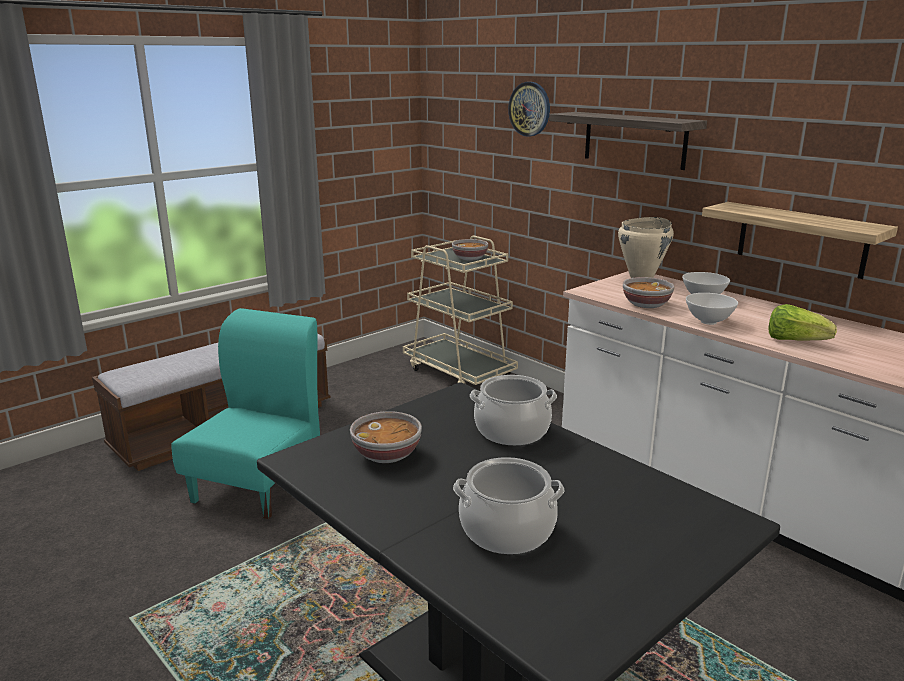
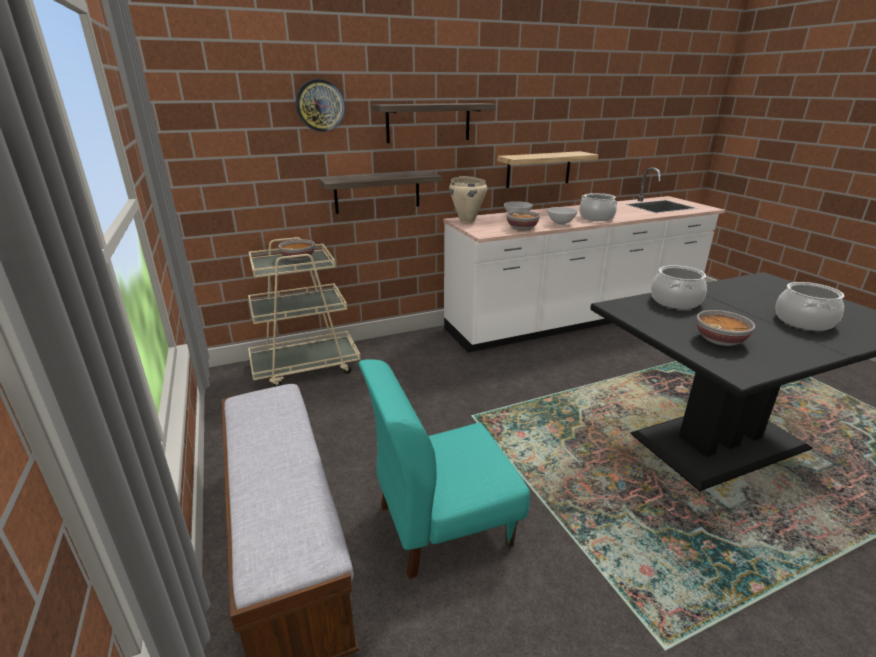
camera: 70 degrees left, 5 degrees up
turquoise chair [172,308,320,519] -> turquoise chair turned 60 degrees counterclockwise [359,359,530,579]
lettuce [769,304,837,340] -> cooking pot [579,193,618,221]
none -> shelf [319,171,442,214]

